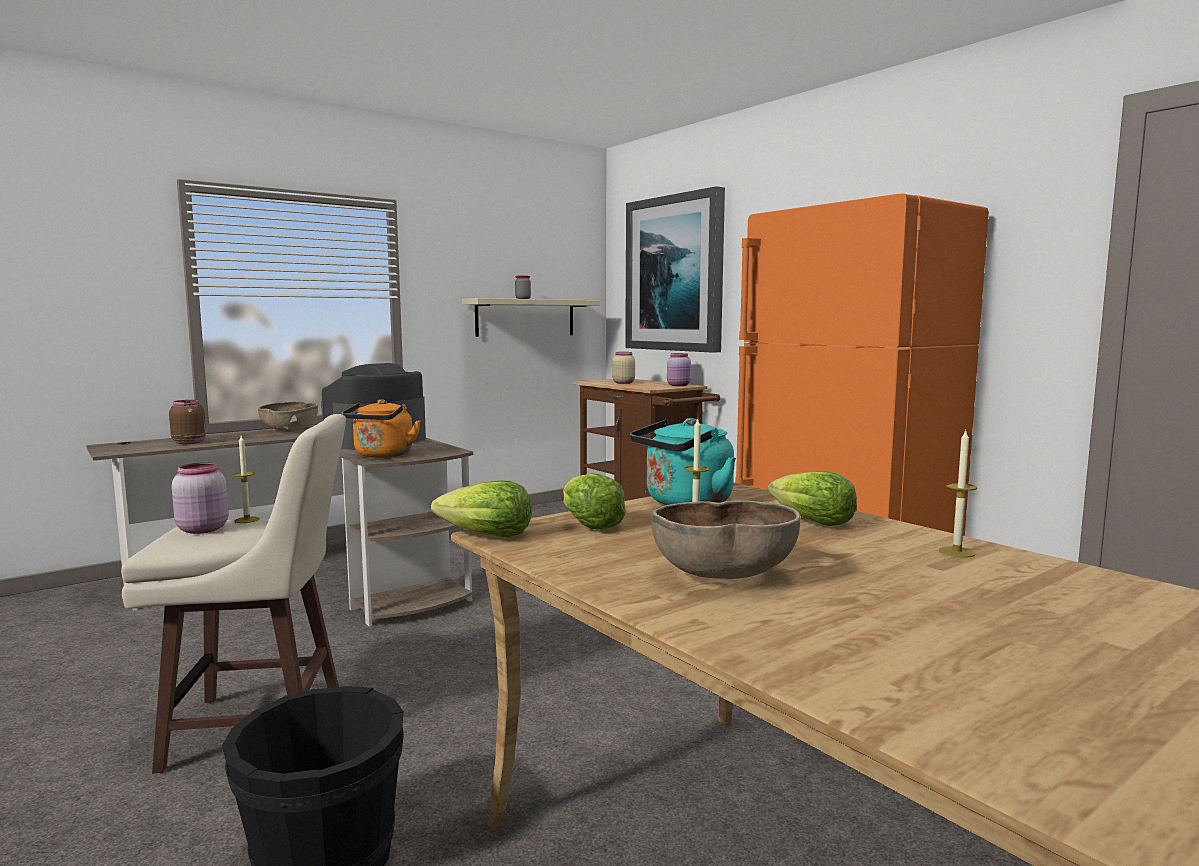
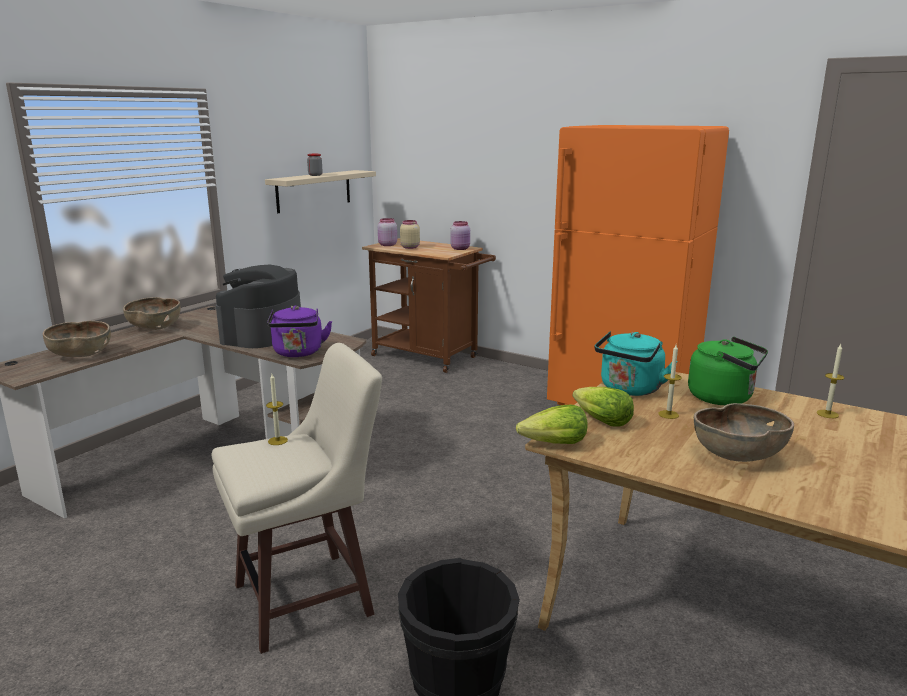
camera: 20 degrees left, 10 degrees up
brown jar [169,400,206,444] -> brown bowl [42,321,111,357]
pink jar [172,463,229,534] -> pink jar moved to [378,218,397,246]
orange kettle [342,399,421,458] -> purple kettle [267,305,332,357]
picture [625,186,725,353] -> none
lettuce [768,471,857,526] -> green kettle [688,337,768,405]

